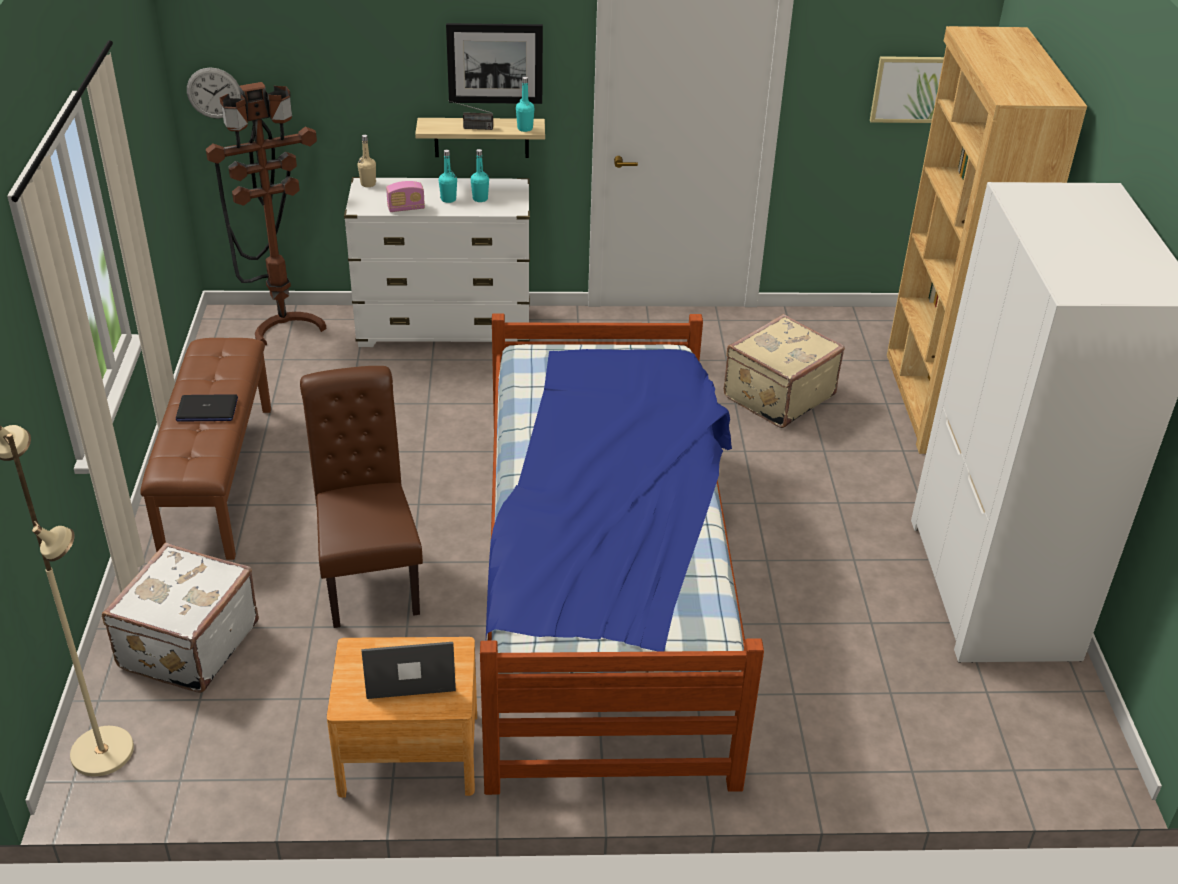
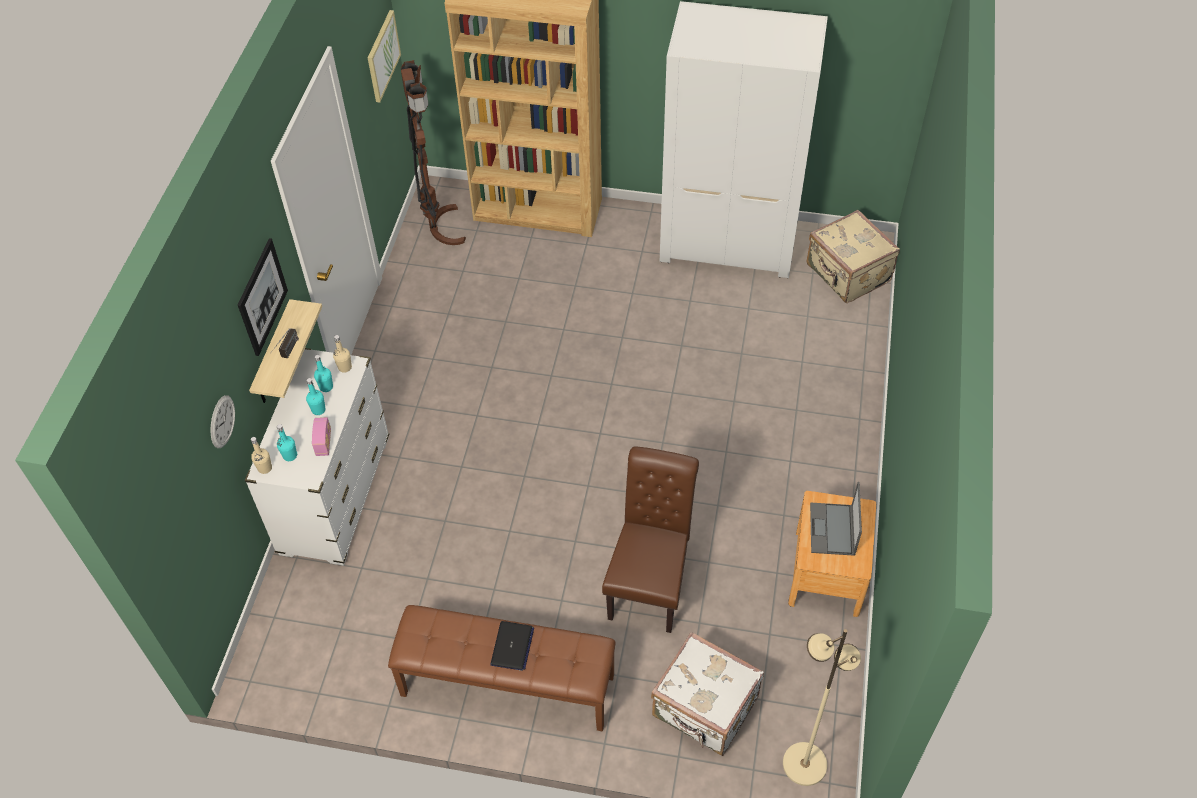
camera: 75 degrees left, 15 degrees up
wall clock [187,67,241,119] -> wall clock moved to [211,395,235,448]
brown floor lamp [206,82,327,345] -> brown floor lamp moved to [401,60,466,245]
brown chair [300,366,423,628] -> brown chair turned 105 degrees clockwise [602,446,699,633]
bed [480,313,764,795] -> none
turquoise bottle [516,77,535,132] -> turquoise bottle moved to [277,424,297,461]
beige suitcase [724,314,845,428] -> beige suitcase moved to [806,210,900,303]
none -> beige bottle [333,335,352,373]

